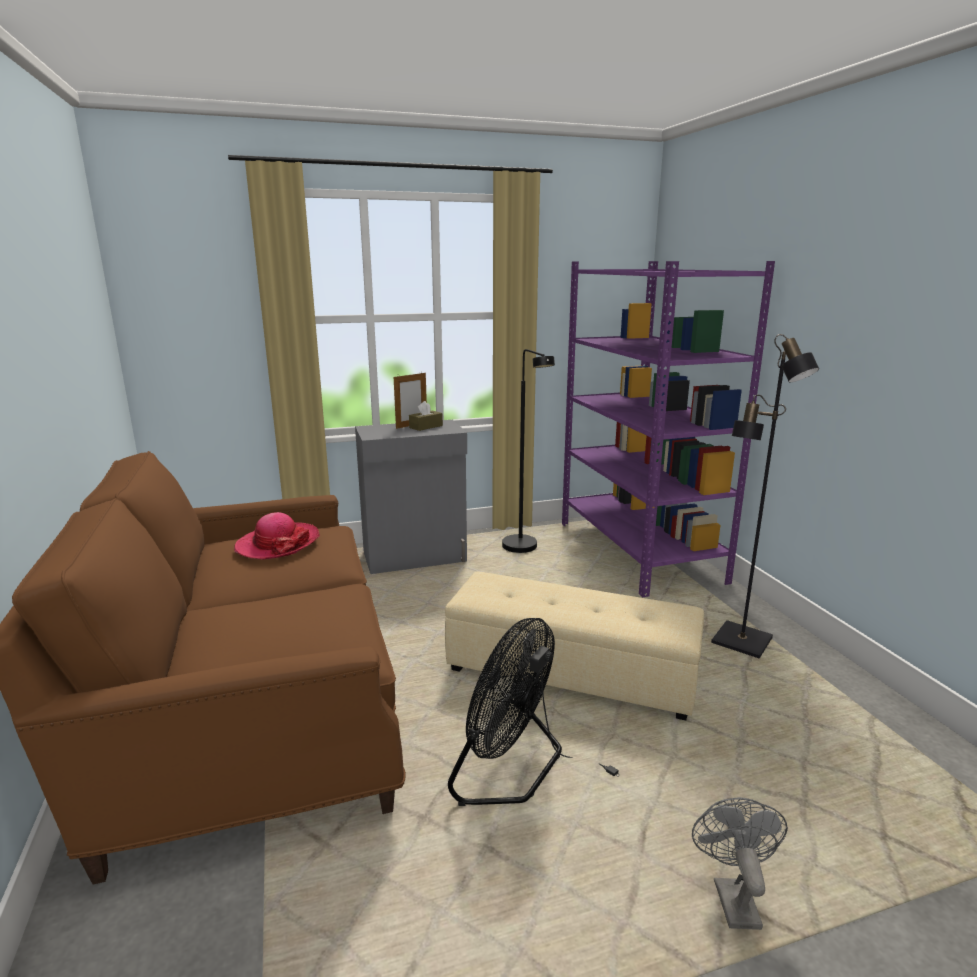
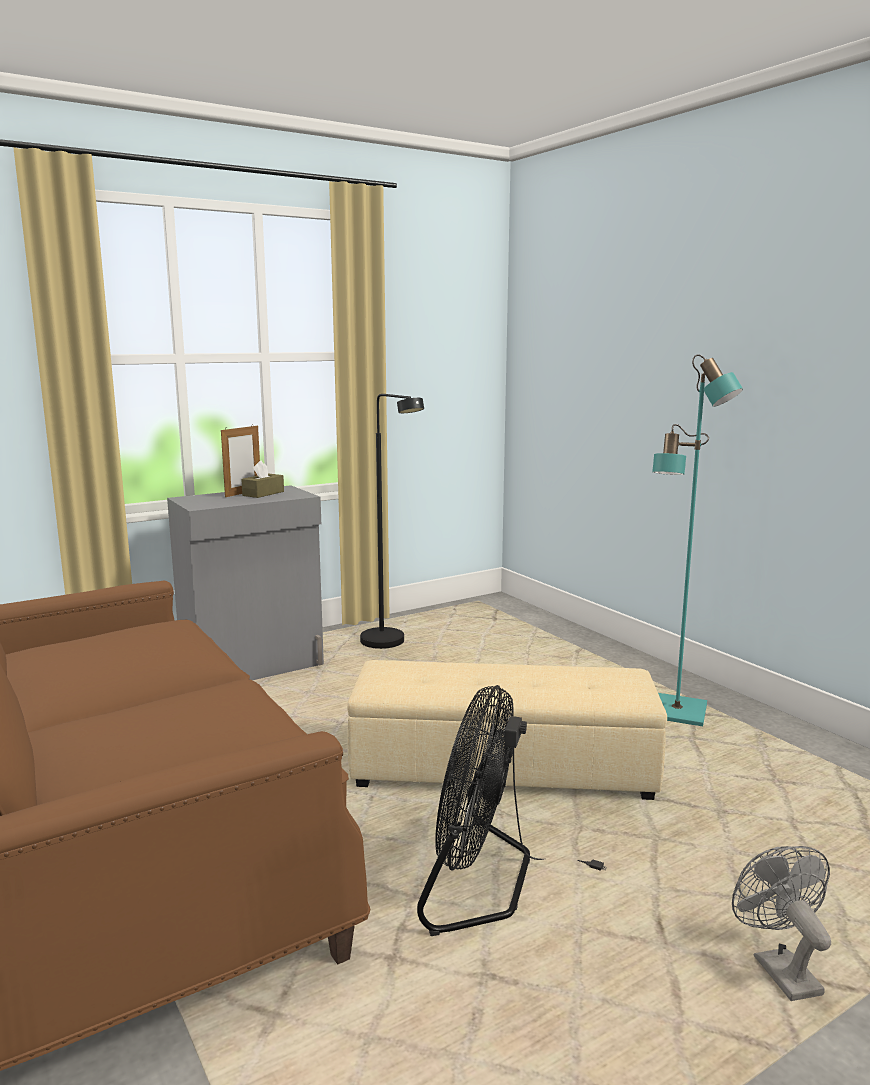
camera: 15 degrees left, 5 degrees down
hat [234,512,320,560] -> none
purple bookcase [562,261,775,597] -> none
black floor lamp [711,334,819,659] -> turquoise floor lamp [652,355,743,726]

